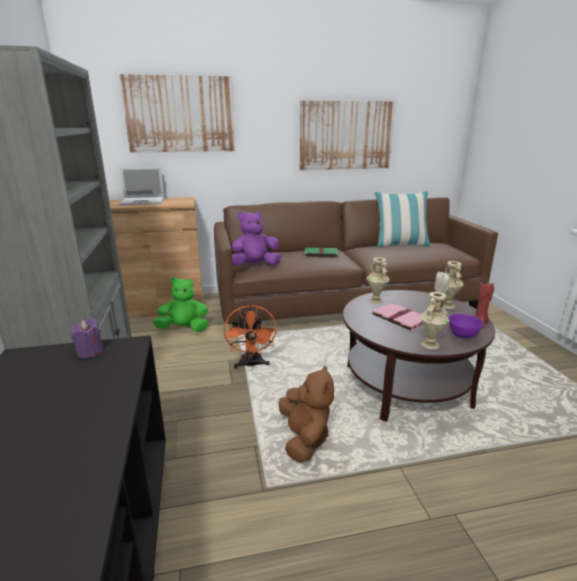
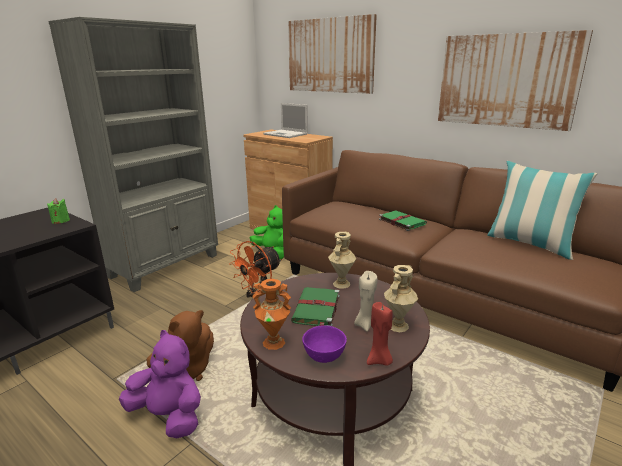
camera: 50 degrees right, 0 degrees up
purple candle [71,318,103,358] -> green candle [47,198,70,224]
purple plush toy [232,212,281,265] -> purple plush toy moved to [119,330,201,438]
pink book [372,302,423,331] -> green book [291,287,340,326]
beige vase [419,292,449,349] -> orange vase [252,279,291,350]

